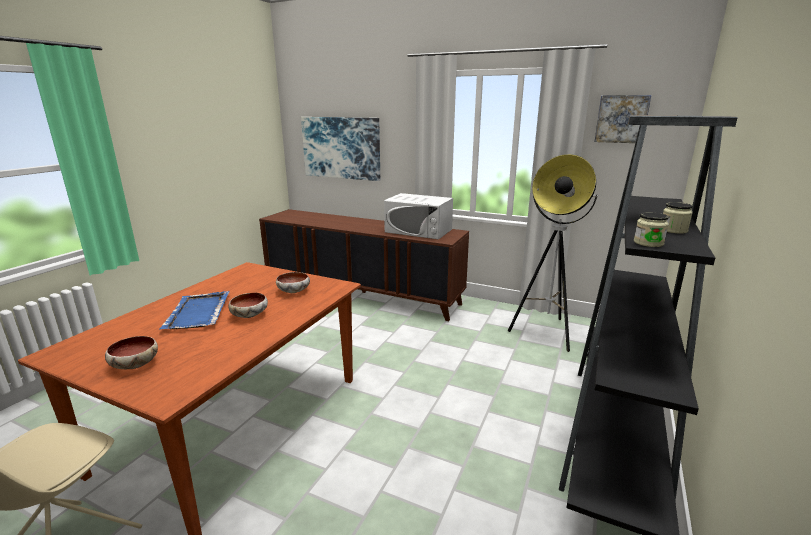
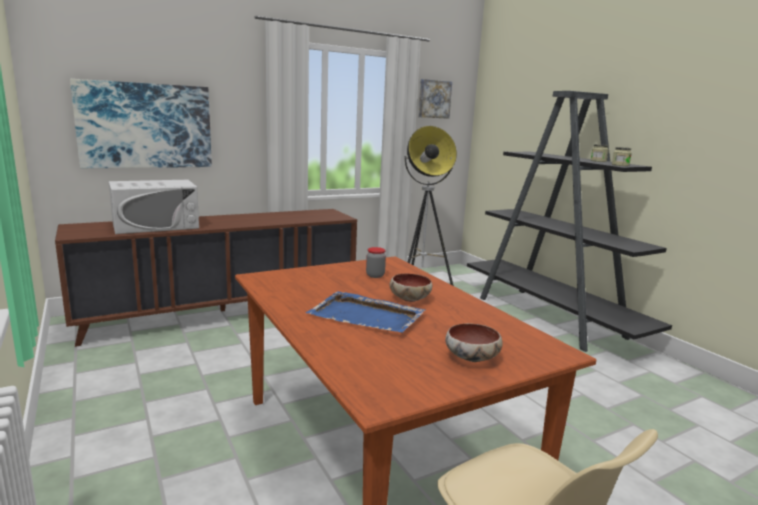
camera: 55 degrees left, 5 degrees down
bowl [276,272,310,293] -> jar [366,247,386,278]
white microwave [384,193,453,239] -> white microwave moved to [109,180,199,234]

